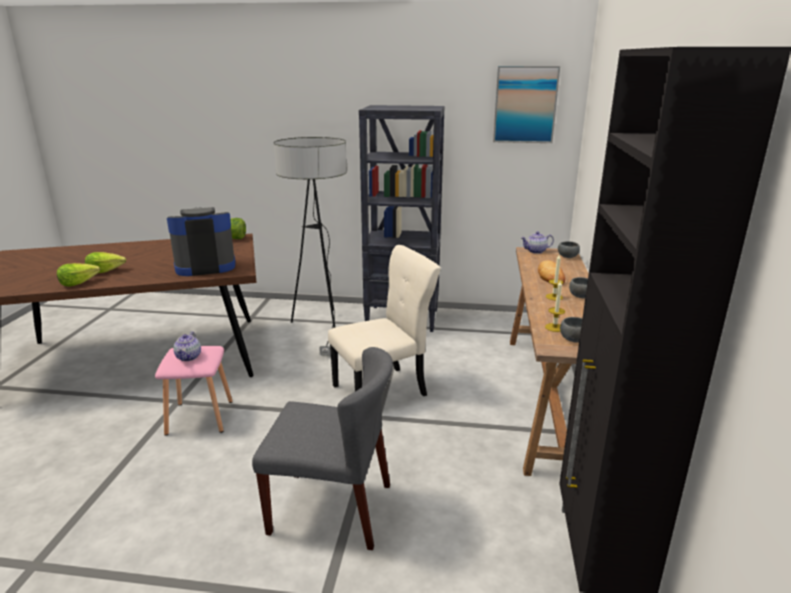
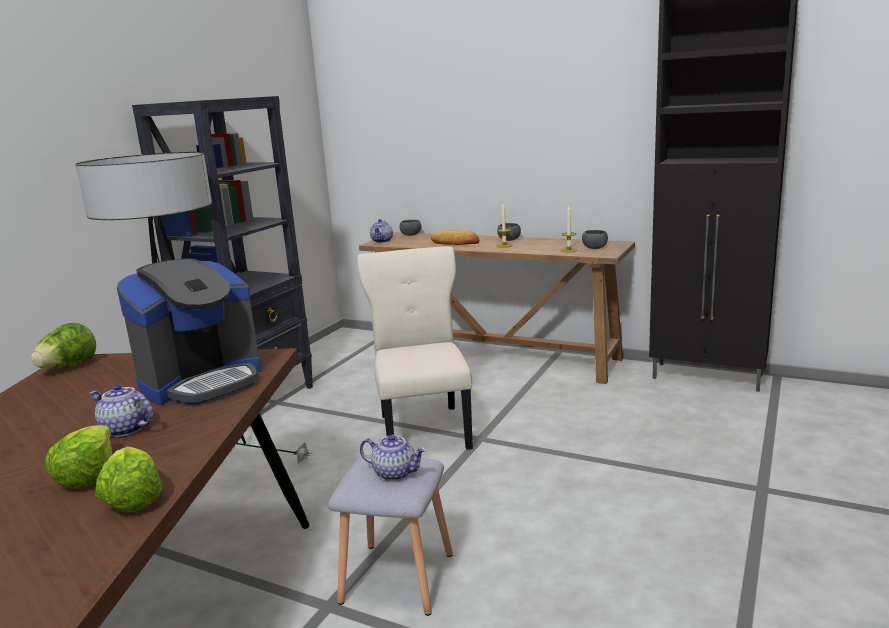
camera: 70 degrees left, 5 degrees down
pink stool [155,346,232,436] -> grey stool [328,455,453,616]
coffee machine [167,207,235,276] -> coffee machine turned 135 degrees counterclockwise [117,259,262,406]
grey chair [252,347,393,550] -> none
picture [493,66,560,143] -> none
none -> teapot [89,384,154,437]

